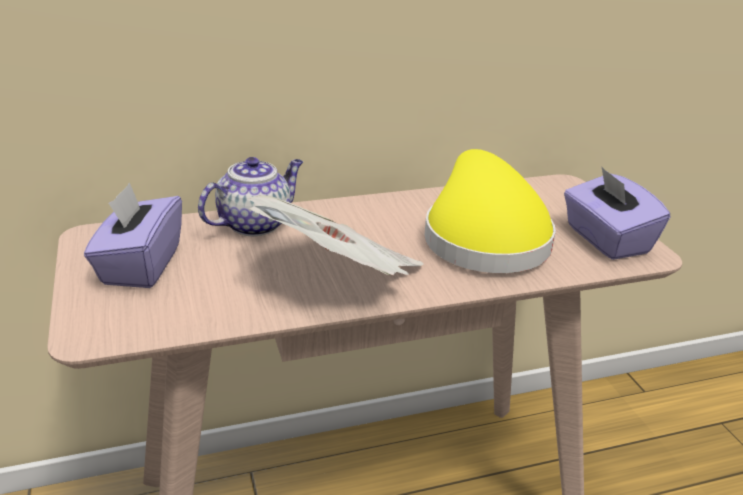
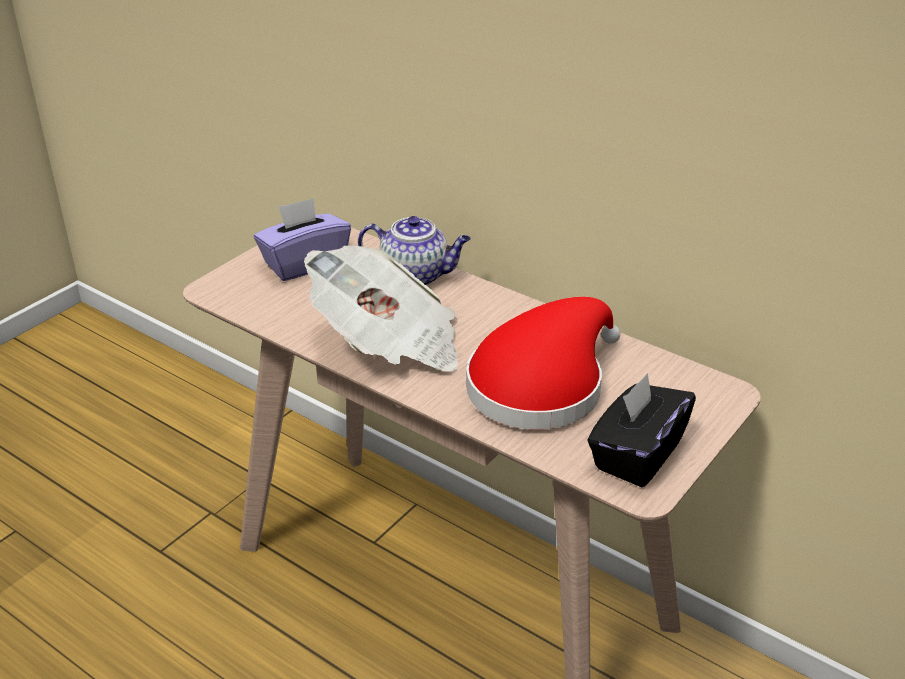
camera: 55 degrees right, 5 degrees up
yellow hat [424,149,556,273] -> red hat [466,297,620,430]
purple tissue box [564,166,670,260] -> black tissue box [587,373,696,487]

